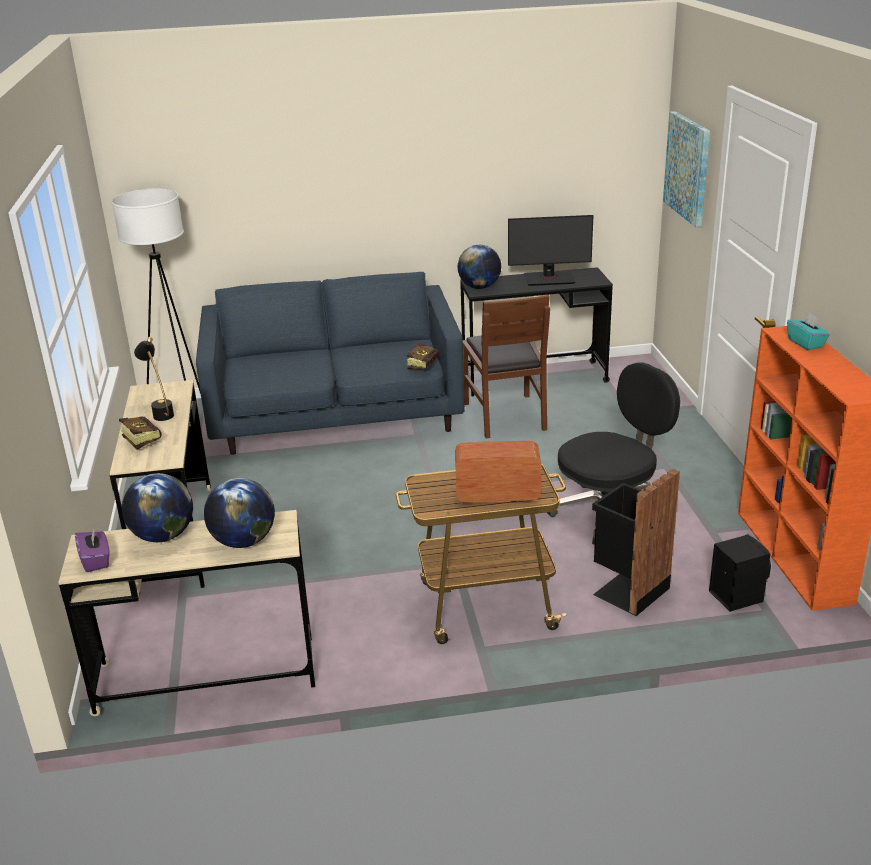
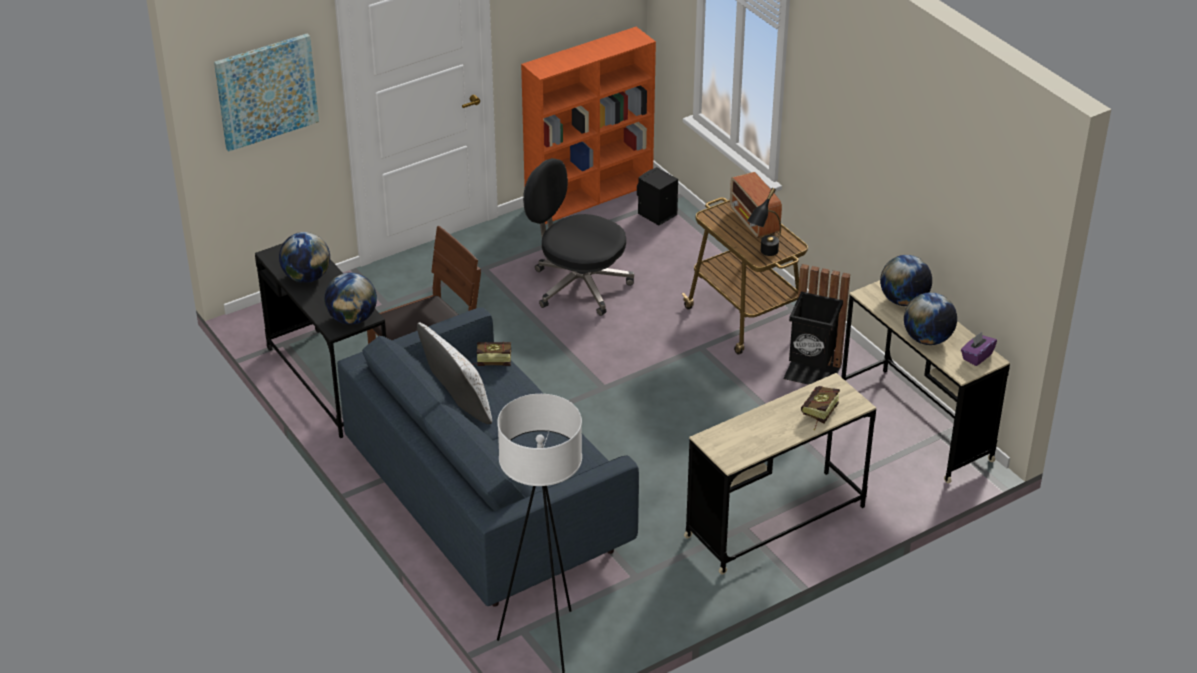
camera: 115 degrees left, 10 degrees up
black table lamp [134,337,174,421] -> black table lamp moved to [747,188,781,256]
monitor [508,215,593,286] -> globe [279,232,330,283]
black trash can [592,469,680,616] -> black trash can moved to [783,264,850,385]
turquoise tissue box [787,313,830,350] -> none
none -> white pillow [417,322,492,424]

